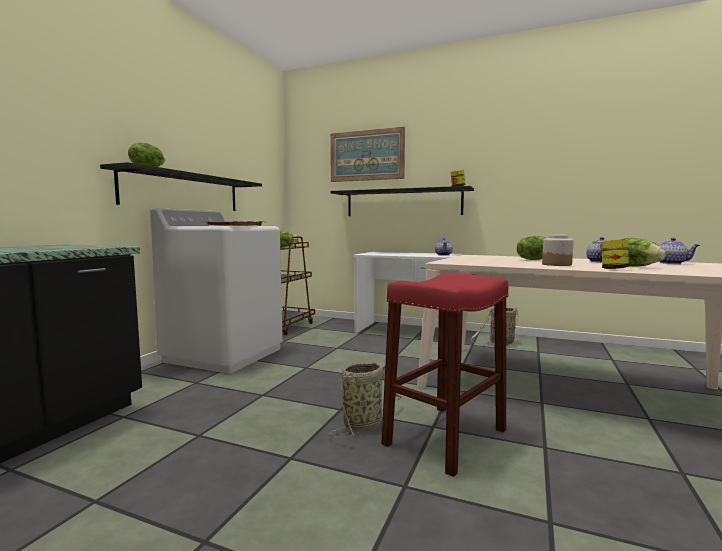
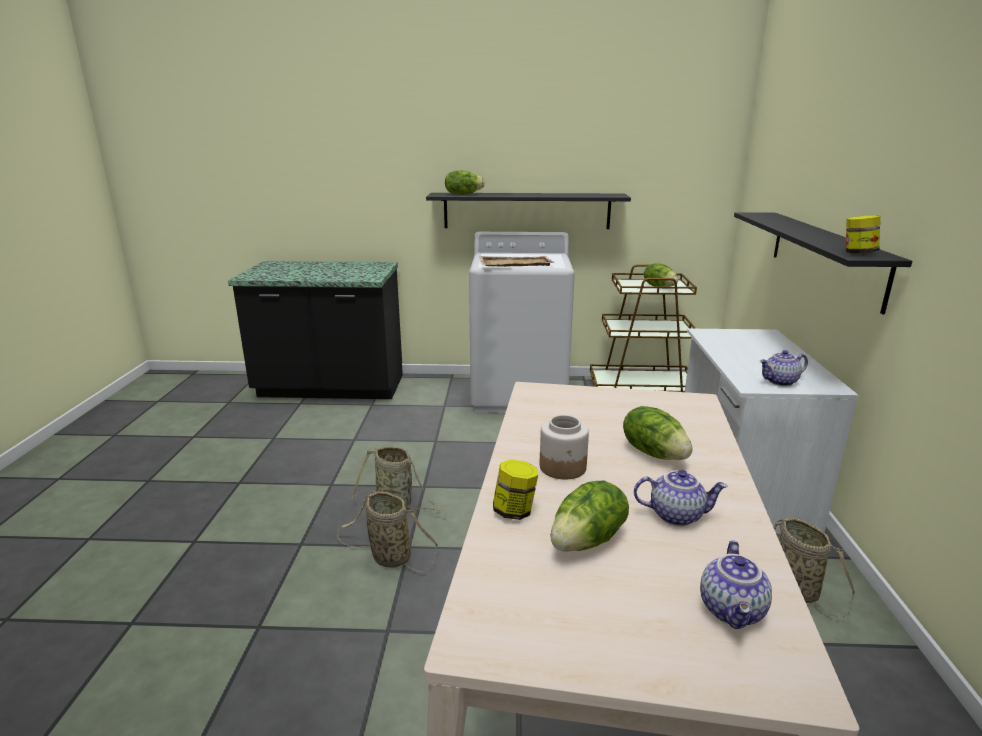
camera: 70 degrees right, 15 degrees up
picture [330,127,405,182] -> none
red stool [381,273,509,477] -> basket [337,491,438,572]

